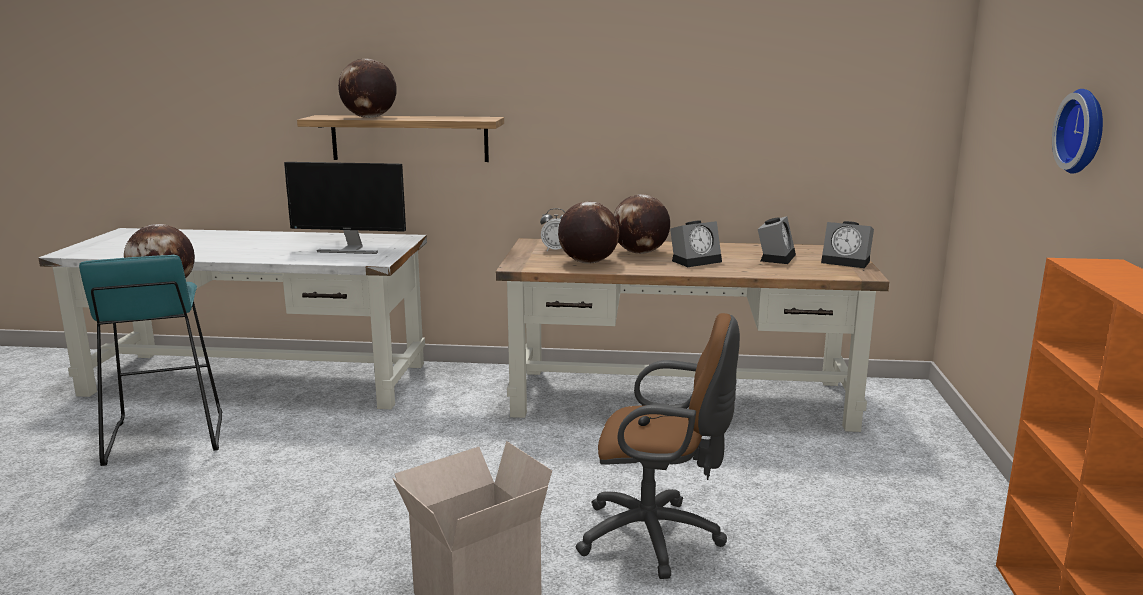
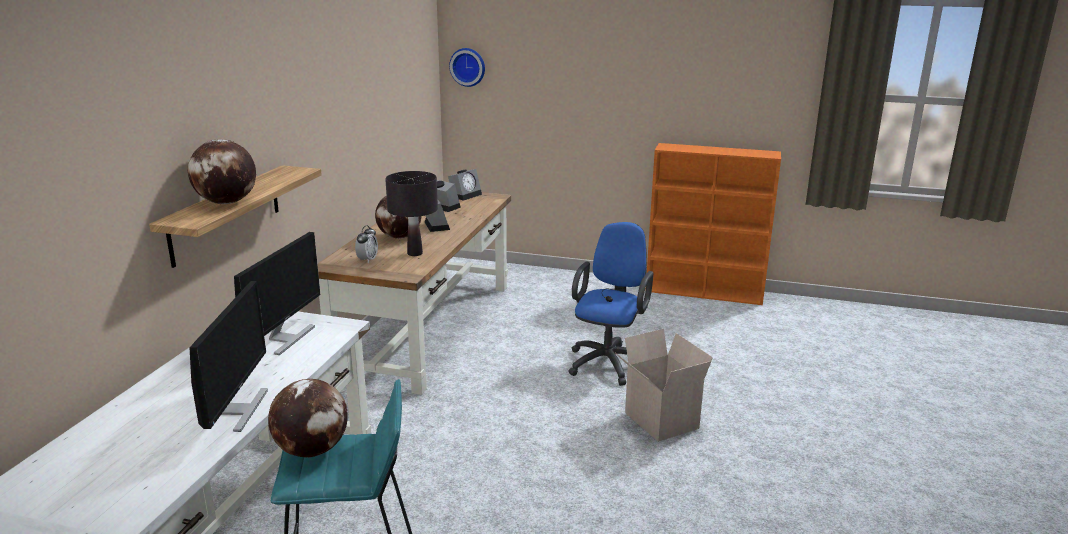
camera: 80 degrees left, 5 degrees up
globe [558,201,619,264] -> black table lamp [385,171,438,256]
brown office chair [576,313,740,579] -> blue office chair [568,222,653,386]
wall clock [1052,89,1103,174] -> wall clock moved to [449,48,485,87]
none -> monitor [189,281,268,432]

